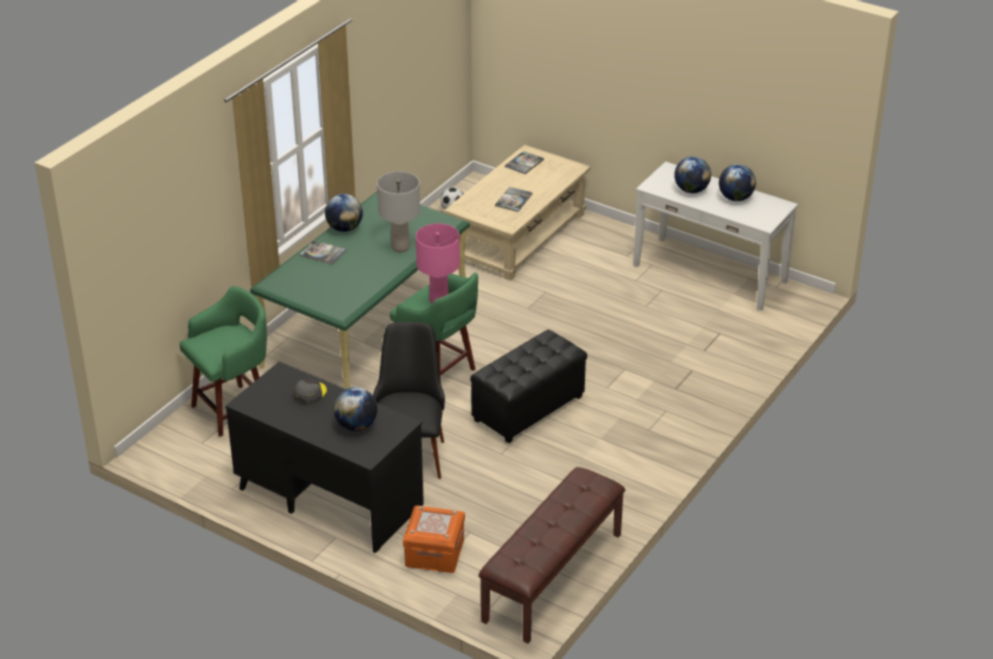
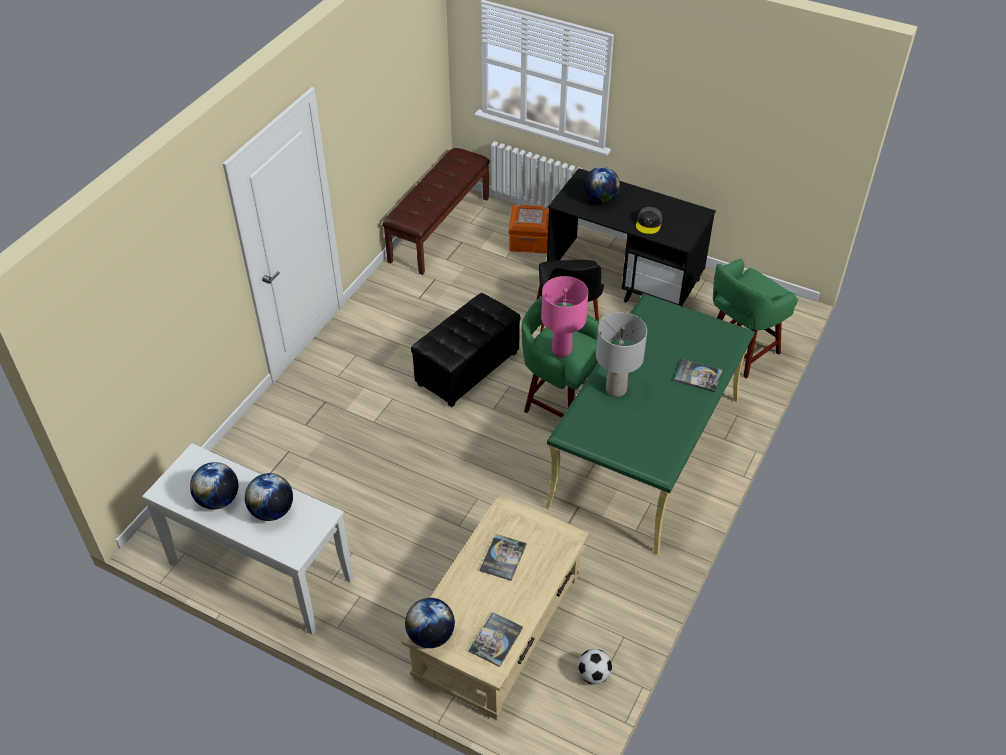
camera: 175 degrees right, 10 degrees up
globe [325,194,363,232] -> globe moved to [405,598,455,648]

